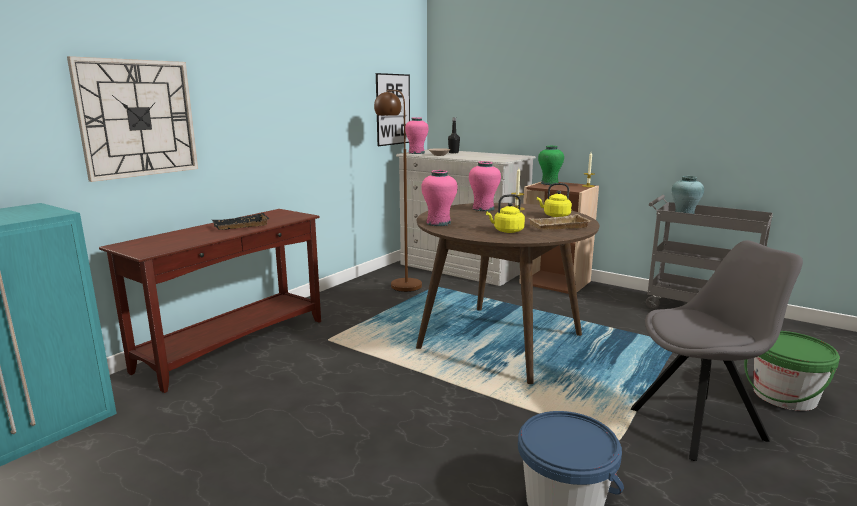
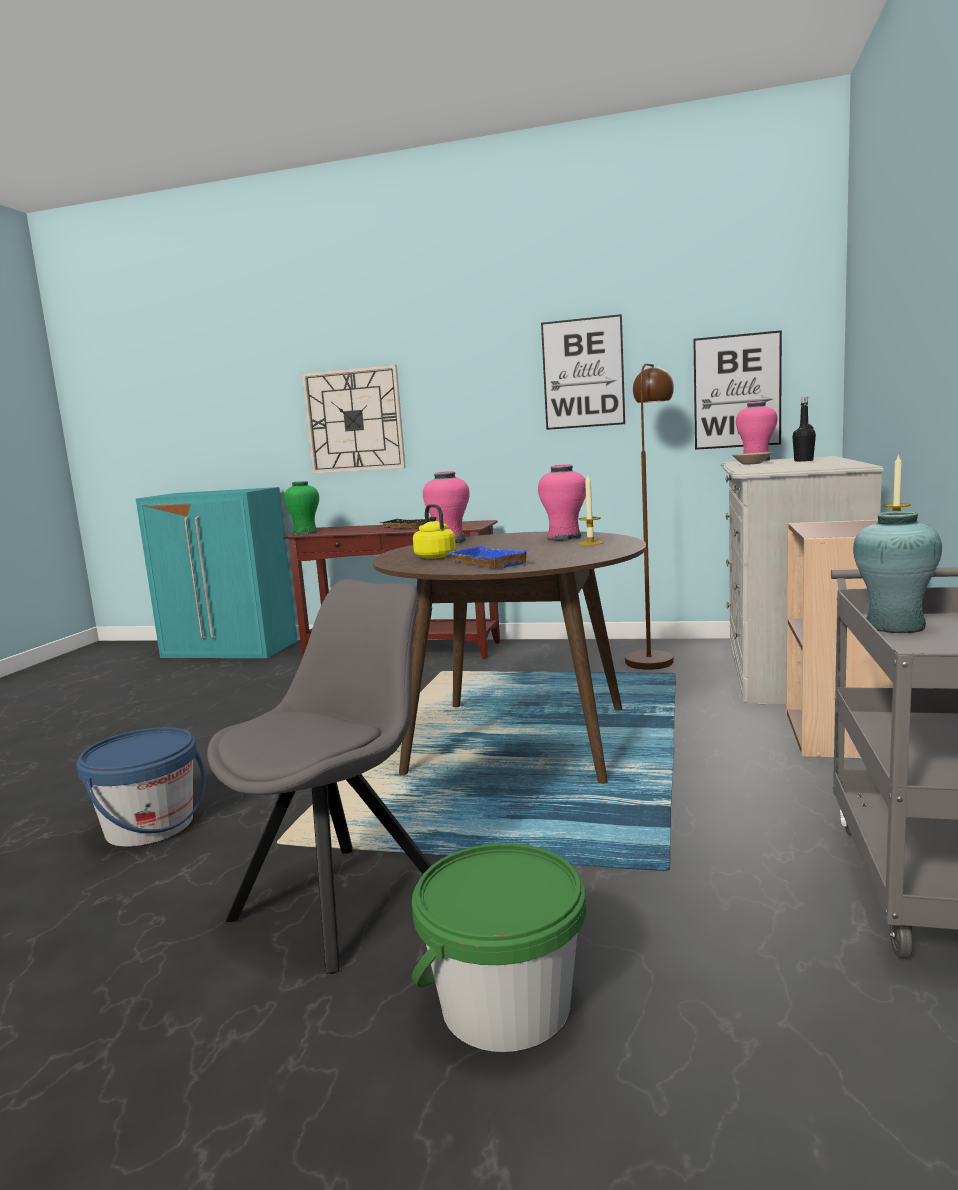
camera: 70 degrees right, 5 degrees down
beige tray [529,214,590,230] -> blue tray [446,546,528,569]
yellow kettle [537,183,572,217] -> none
green vase [538,146,564,185] -> green vase moved to [284,481,319,535]
grey chair [631,240,803,461] -> grey chair turned 105 degrees counterclockwise [207,579,432,974]
none -> picture [541,314,625,430]

